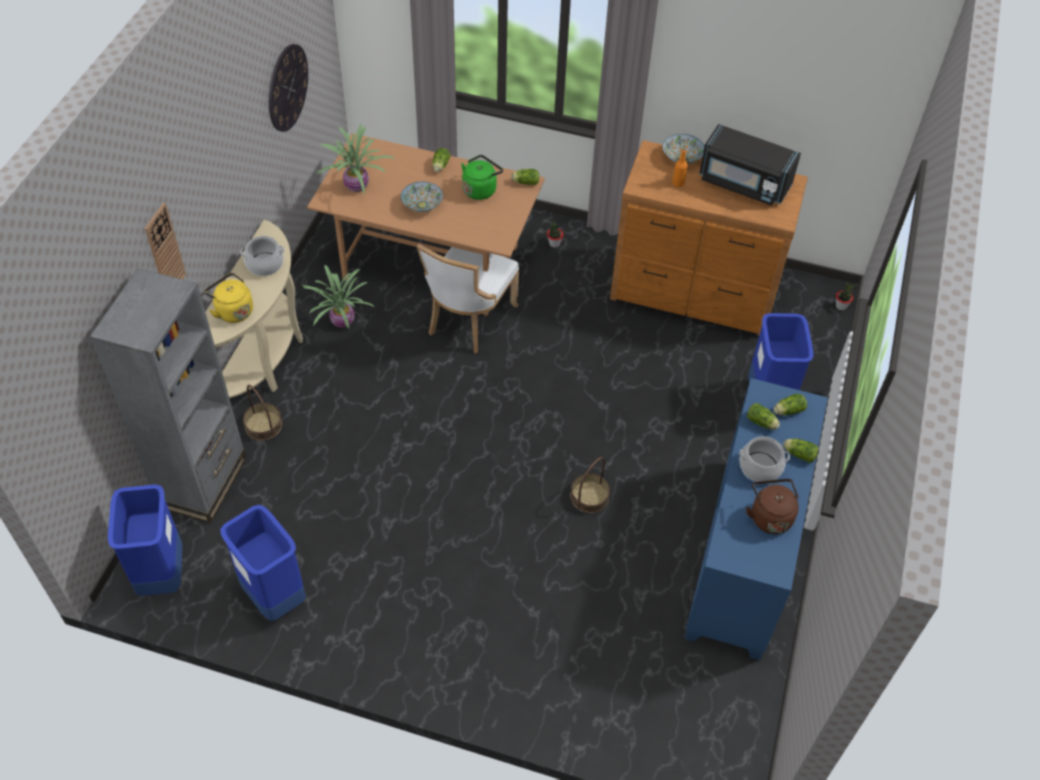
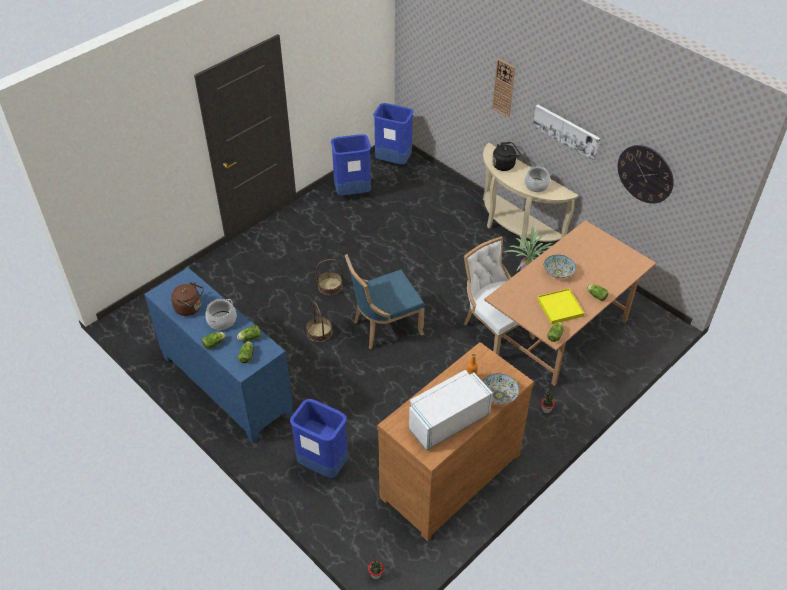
camera: 120 degrees right, 5 degrees down
grey bookcase [90,268,246,523] -> none
yellow kettle [204,273,253,323] -> black kettle [492,142,521,171]
basket [243,385,282,440] -> basket moved to [316,259,343,295]
potted plant [316,123,395,195] -> none
green kettle [461,155,503,200] -> yellow tray [537,289,584,325]
black microwave [699,124,801,206] -> white microwave [409,370,493,450]
none -> blue chair [345,254,424,349]
none -> picture [533,105,600,161]

